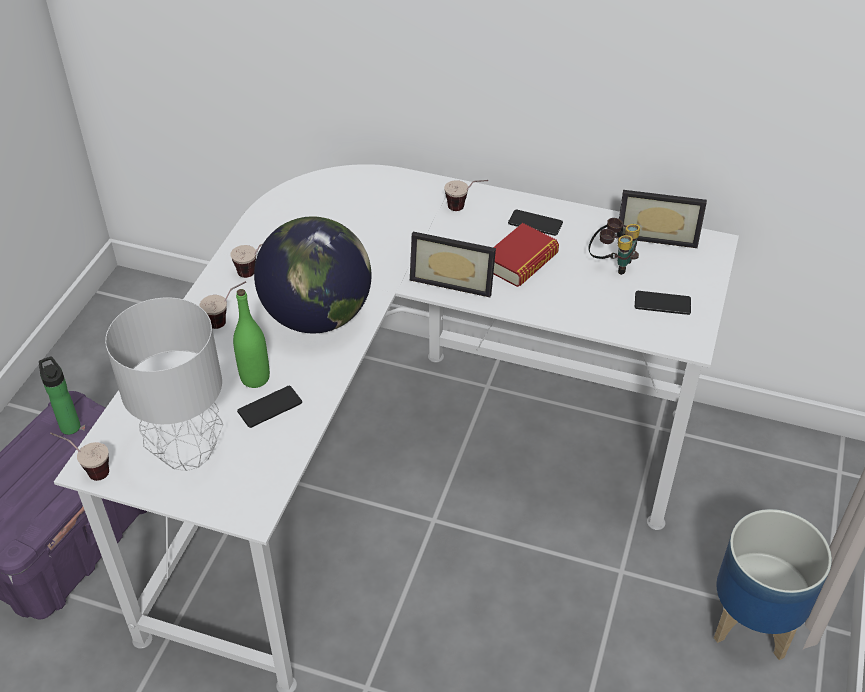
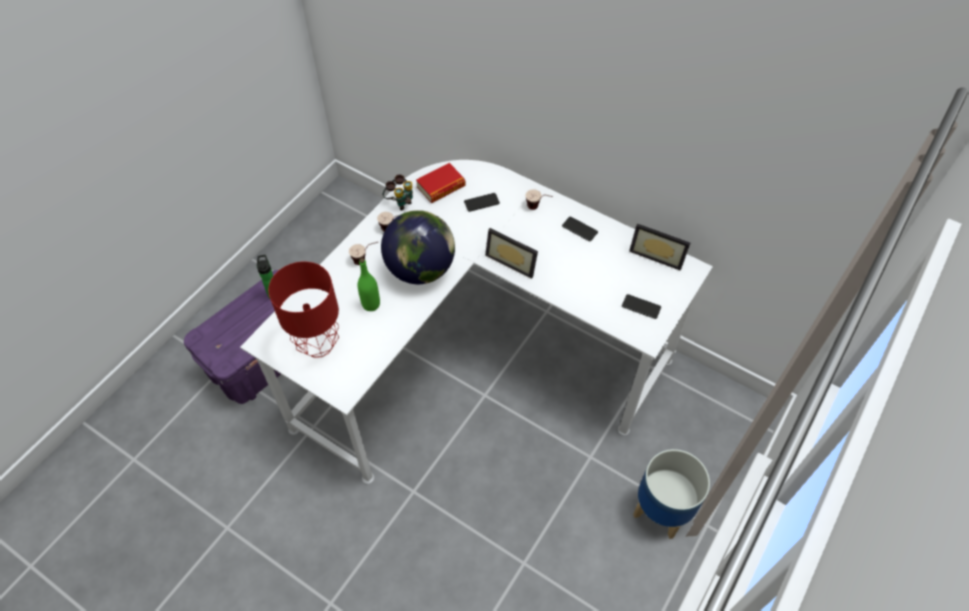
camera: 15 degrees right, 10 degrees up
cup [50,433,109,481] -> none
grey table lamp [105,297,223,471] -> red table lamp [268,261,339,358]
phone [237,386,302,428] -> phone moved to [464,193,500,212]
book [493,223,559,287] -> book moved to [416,163,466,203]
binoculars [588,218,640,275] -> binoculars moved to [383,174,413,211]

